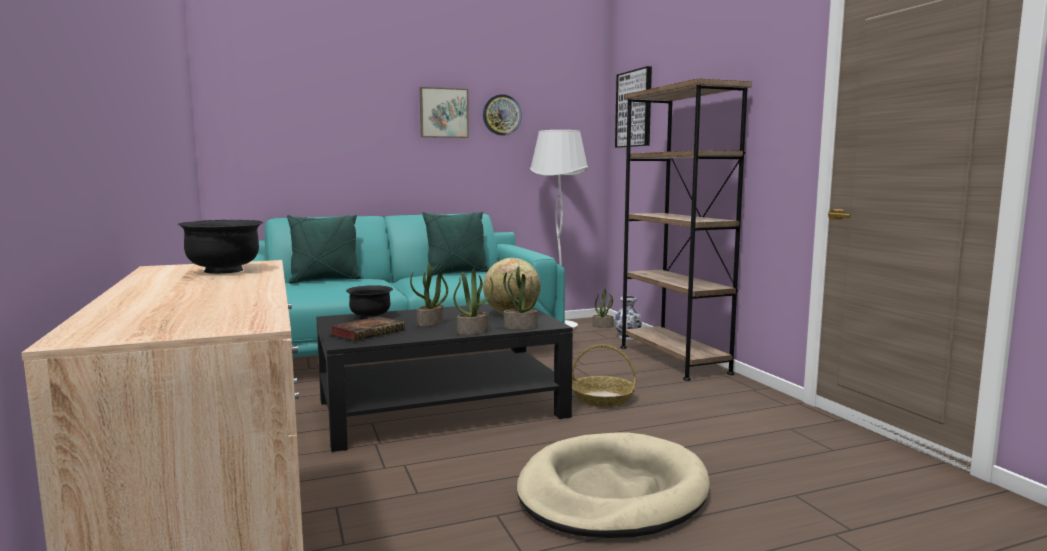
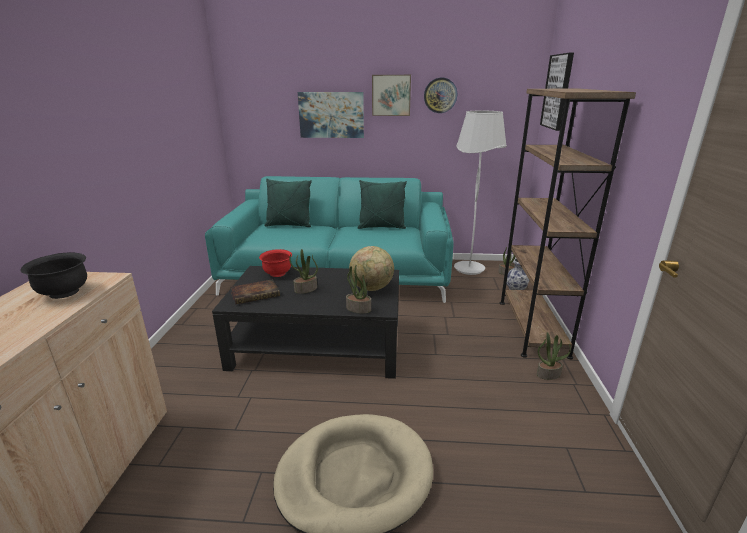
camera: 25 degrees right, 15 degrees up
black bowl [346,285,393,320] -> red bowl [259,249,292,277]
potted plant [453,268,493,335] -> potted plant moved to [537,332,571,380]
basket [572,344,636,407] -> none
none -> picture [298,92,364,138]

